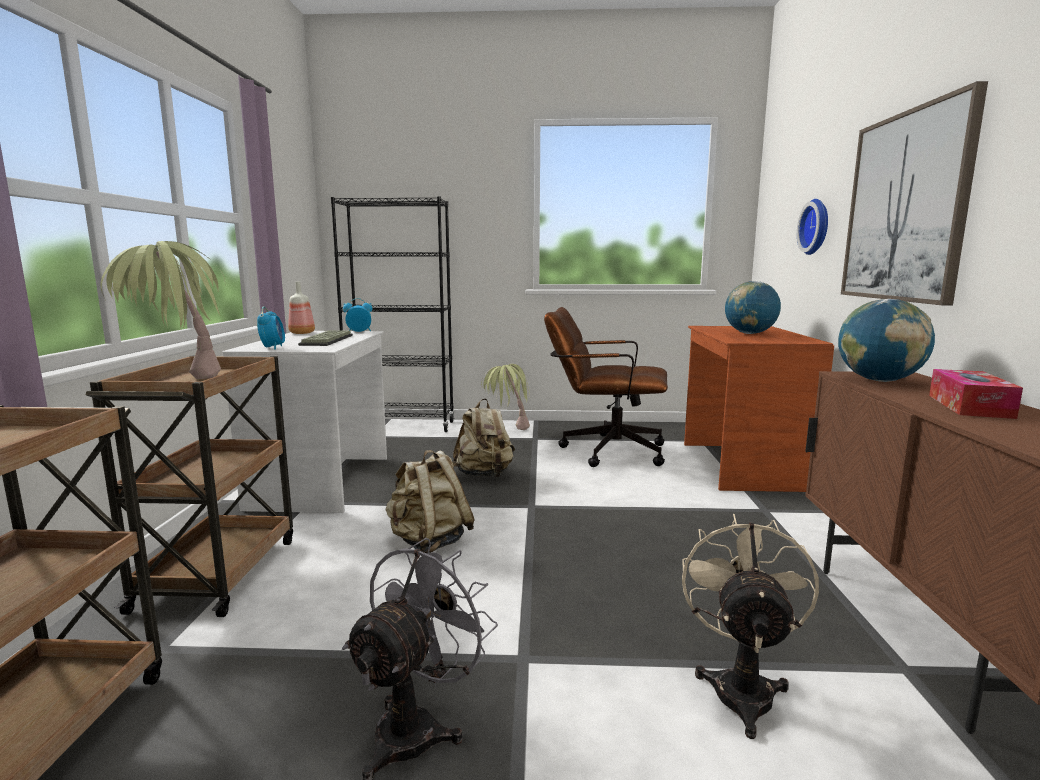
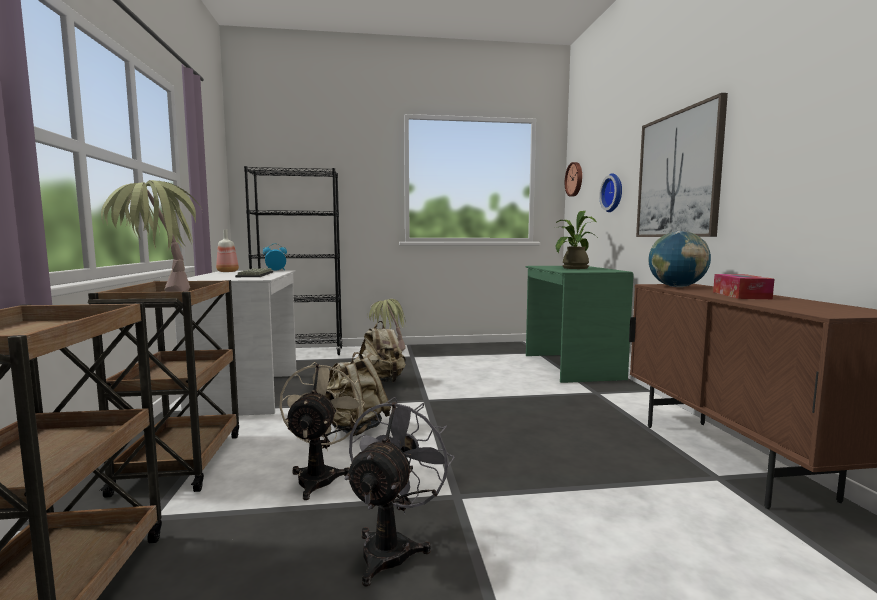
camera: 10 degrees left, 5 degrees down
alarm clock [257,306,285,350] -> none
brown office chair [544,307,668,467] -> none
beige fan [682,514,819,739] -> beige fan moved to [279,362,365,500]
brown desk [684,326,834,492] -> green desk [525,266,634,383]
globe [725,281,781,334] -> potted plant [556,211,597,269]
none -> wall clock [565,162,582,196]

